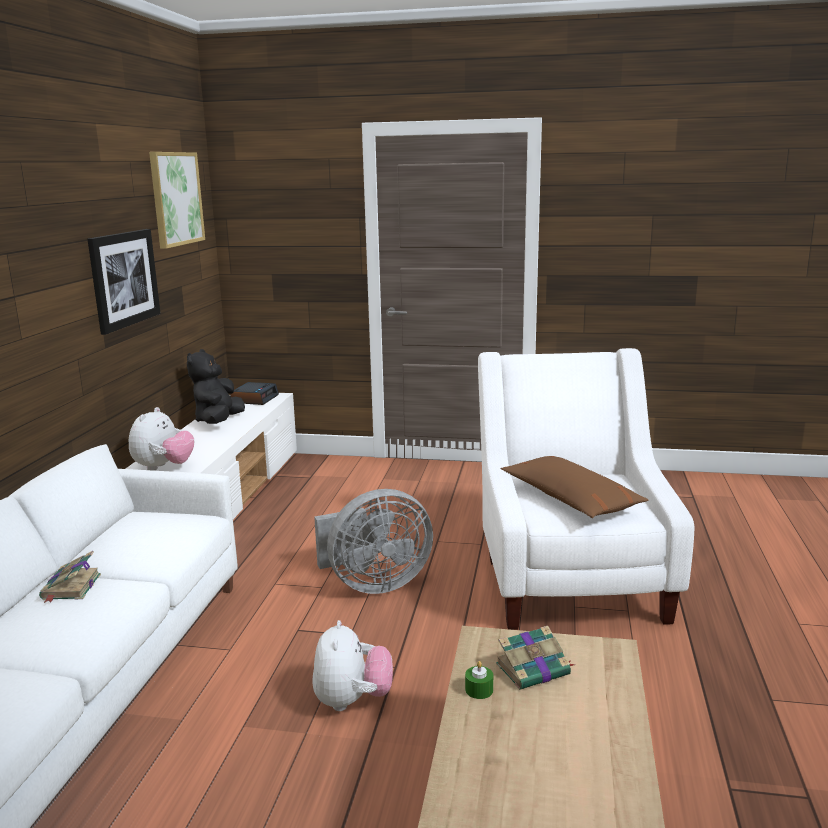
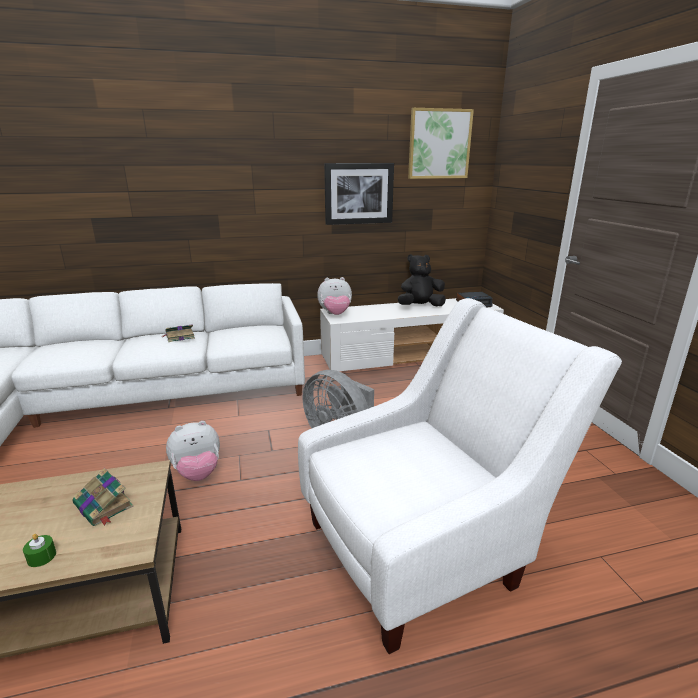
camera: 65 degrees right, 5 degrees up
green candle [465,661,493,699] -> green candle moved to [23,534,56,567]
brown pillow [501,456,649,518] -> none

